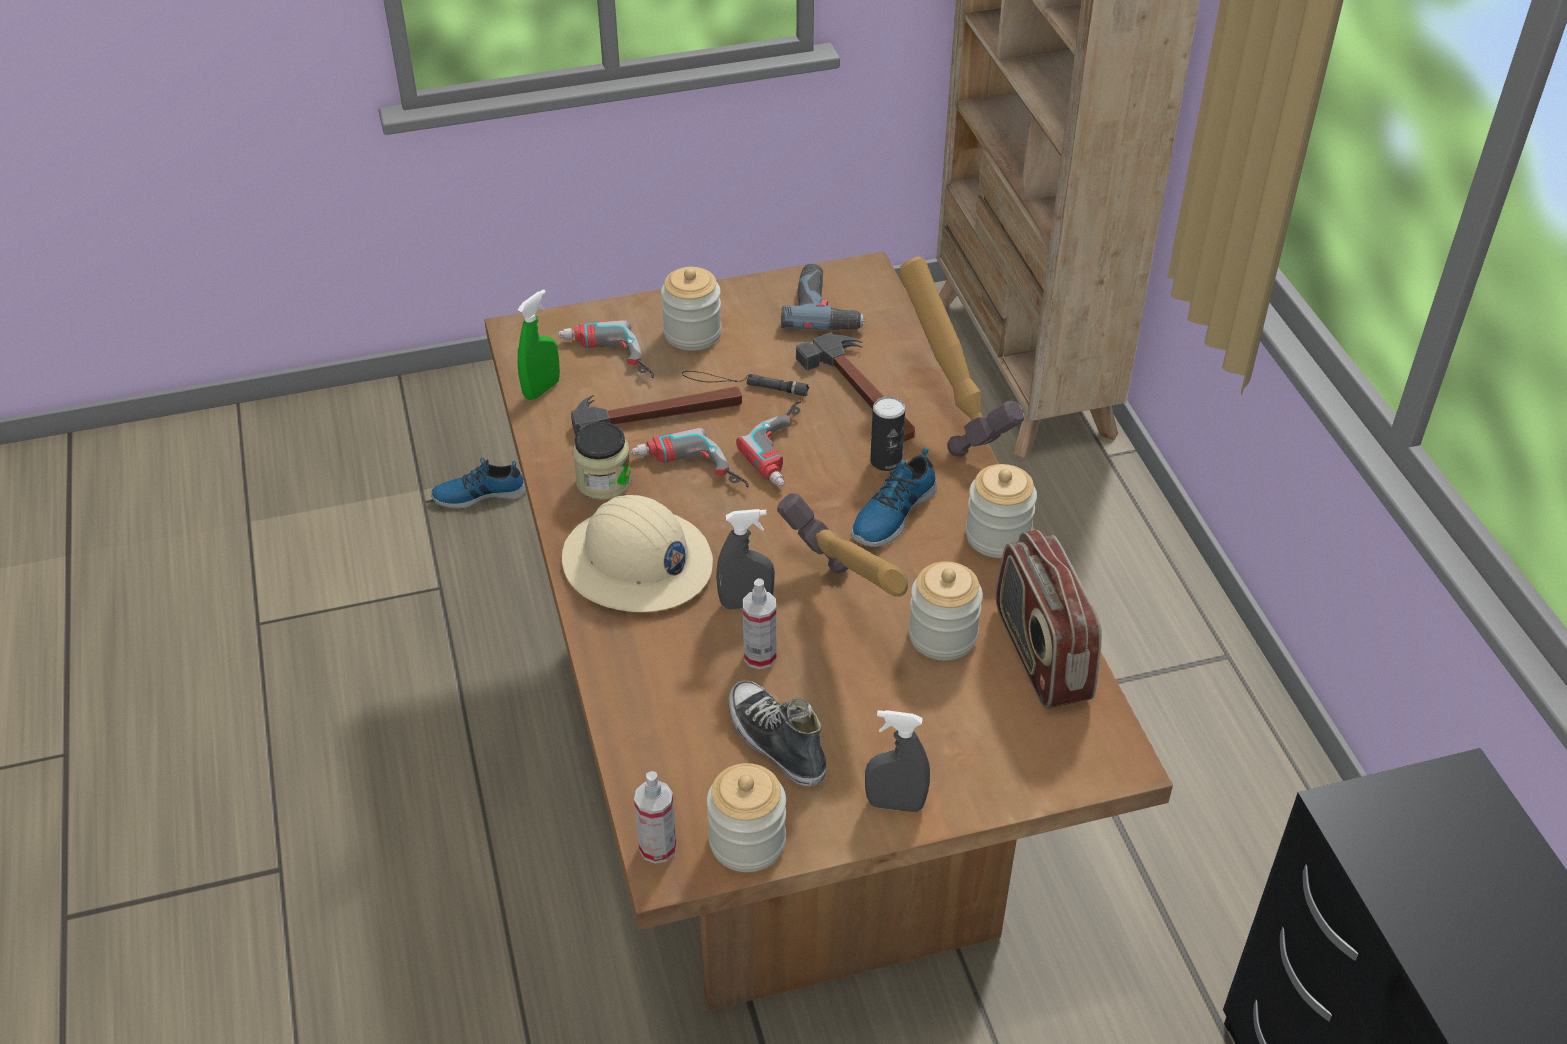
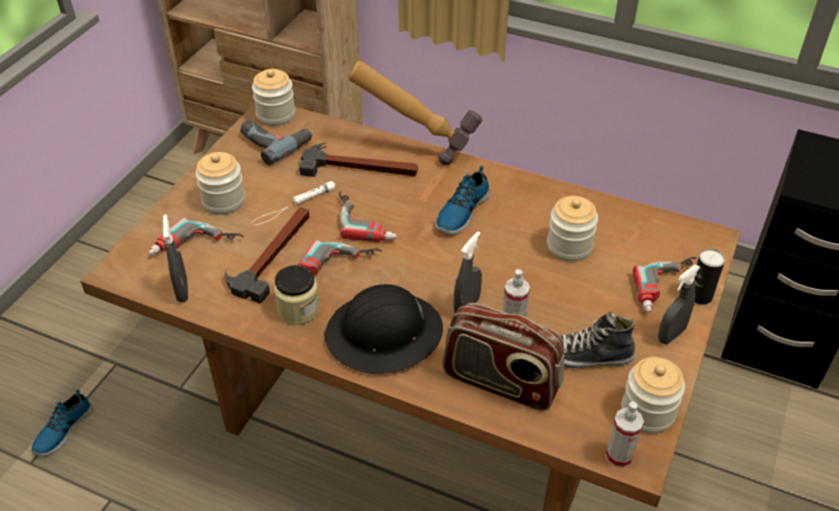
camera: 50 degrees left, 0 degrees up
green spray bottle [517,289,560,400] -> grey spray bottle [163,214,188,302]
beige hard hat [562,495,713,612] -> black hard hat [325,284,443,374]
black flashlight [682,371,809,396] -> white flashlight [251,181,336,225]
hammer [777,493,908,597] -> none
shoe [851,447,937,547] -> shoe turned 45 degrees clockwise [436,166,490,234]
can [870,396,905,471] -> can moved to [694,249,725,305]
jar [966,464,1037,558] -> jar moved to [252,69,295,126]
radio [996,530,1102,709] -> radio moved to [443,303,564,411]
none -> power drill [633,257,697,313]

